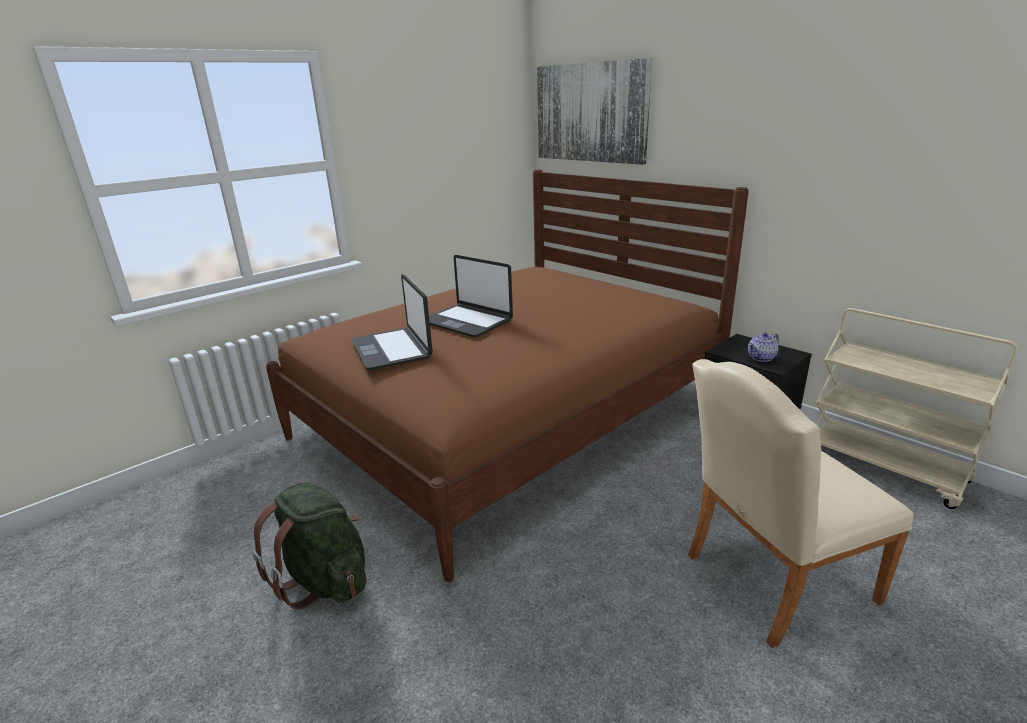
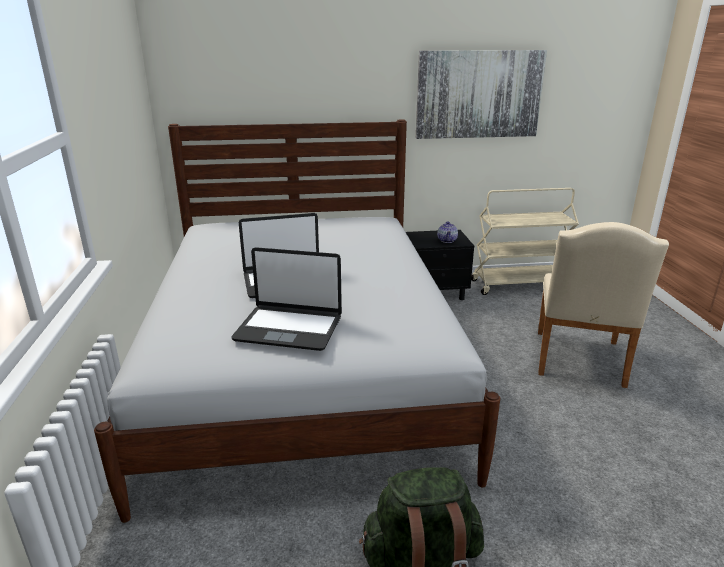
camera: 55 degrees left, 0 degrees up
brown bed [266,170,749,582] -> white bed [94,119,500,523]
picture [537,58,652,165] -> picture moved to [416,50,547,139]

